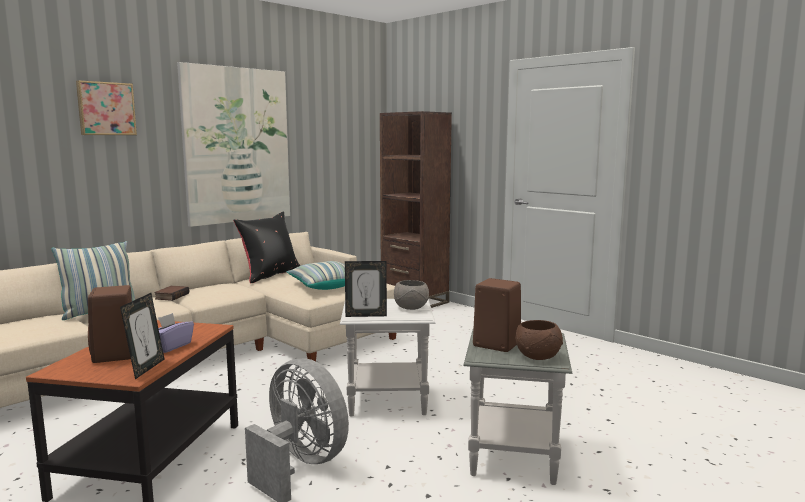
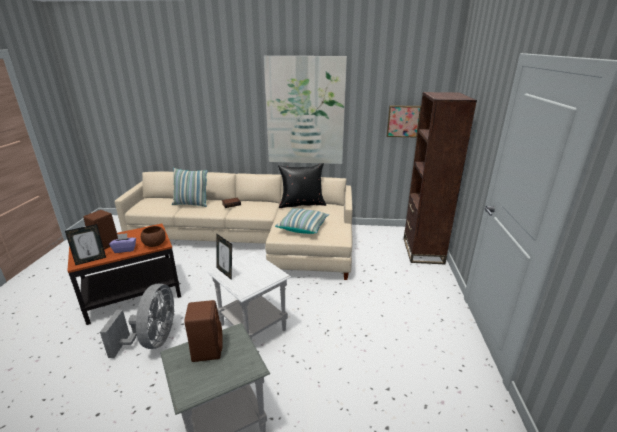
camera: 50 degrees right, 15 degrees up
picture [76,80,137,135] -> picture moved to [387,105,421,138]
grey bowl [394,280,429,310] -> none
brown bowl [516,320,563,360] -> brown bowl moved to [141,226,165,247]

